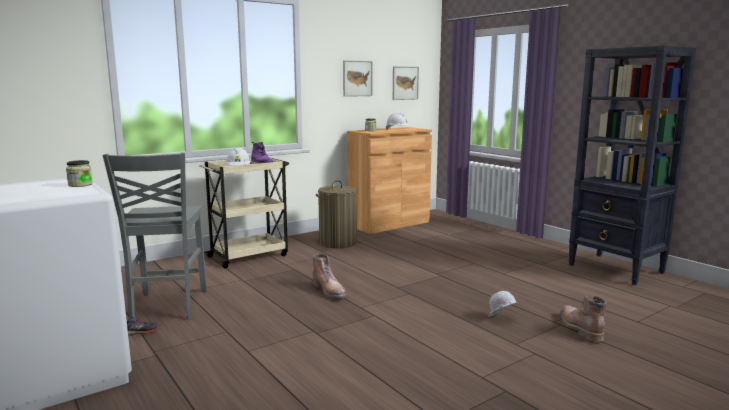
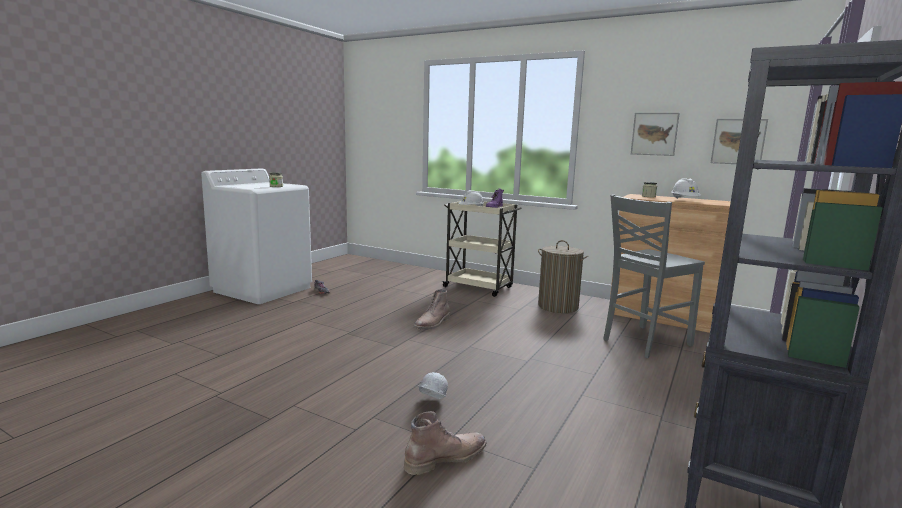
camera: 65 degrees right, 0 degrees up
grey chair [103,152,207,320] -> grey chair moved to [603,195,705,358]

